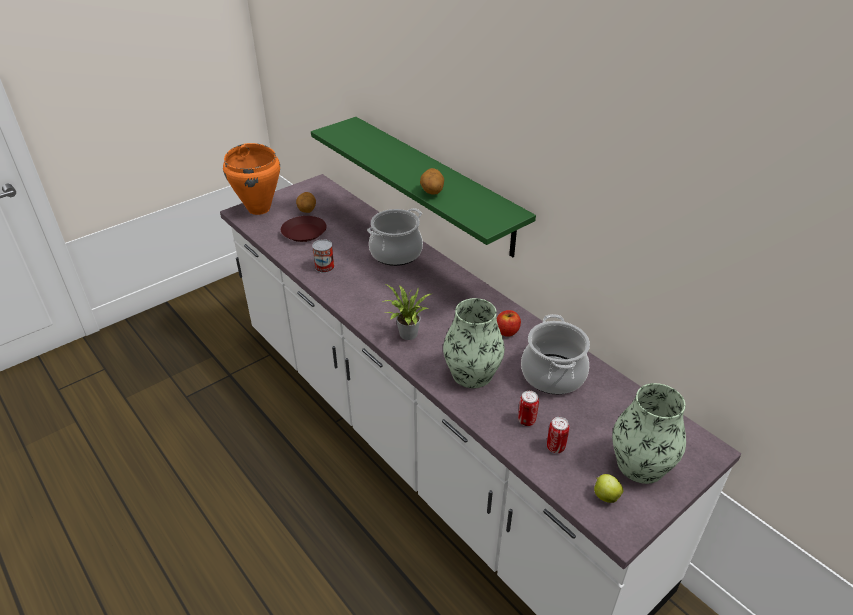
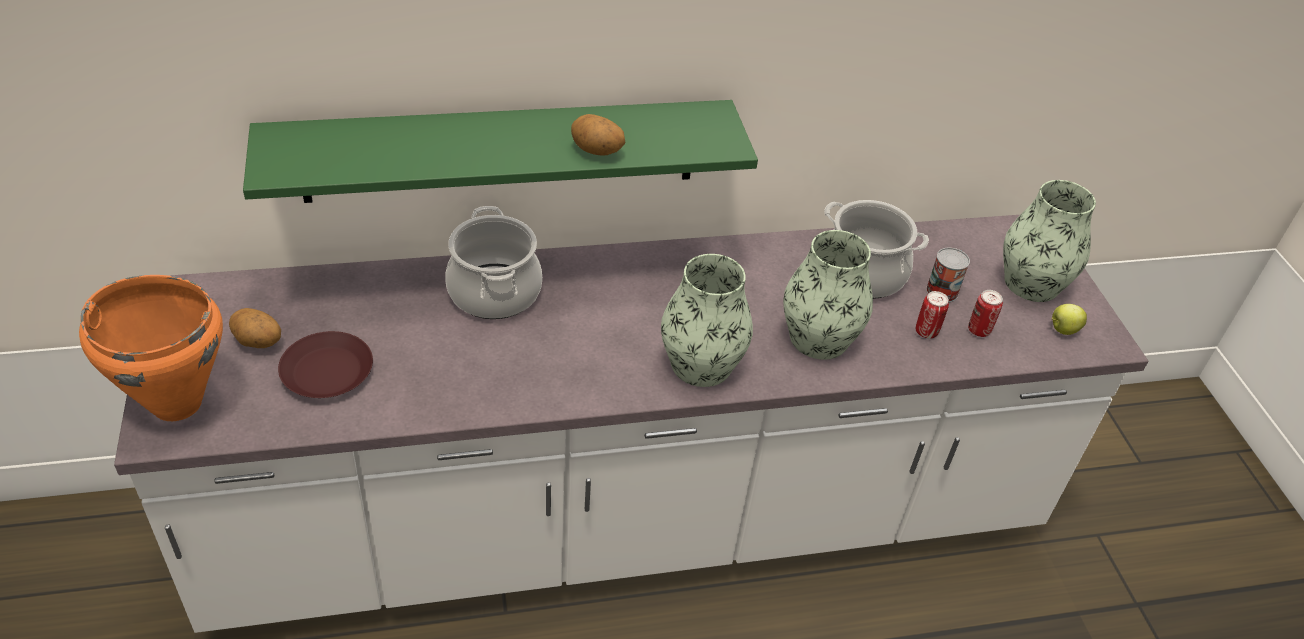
camera: 65 degrees left, 5 degrees up
can [312,239,335,273] -> can moved to [926,248,970,302]
potted plant [382,284,431,340] -> vase [661,254,753,387]
apple [497,310,521,337] -> none

